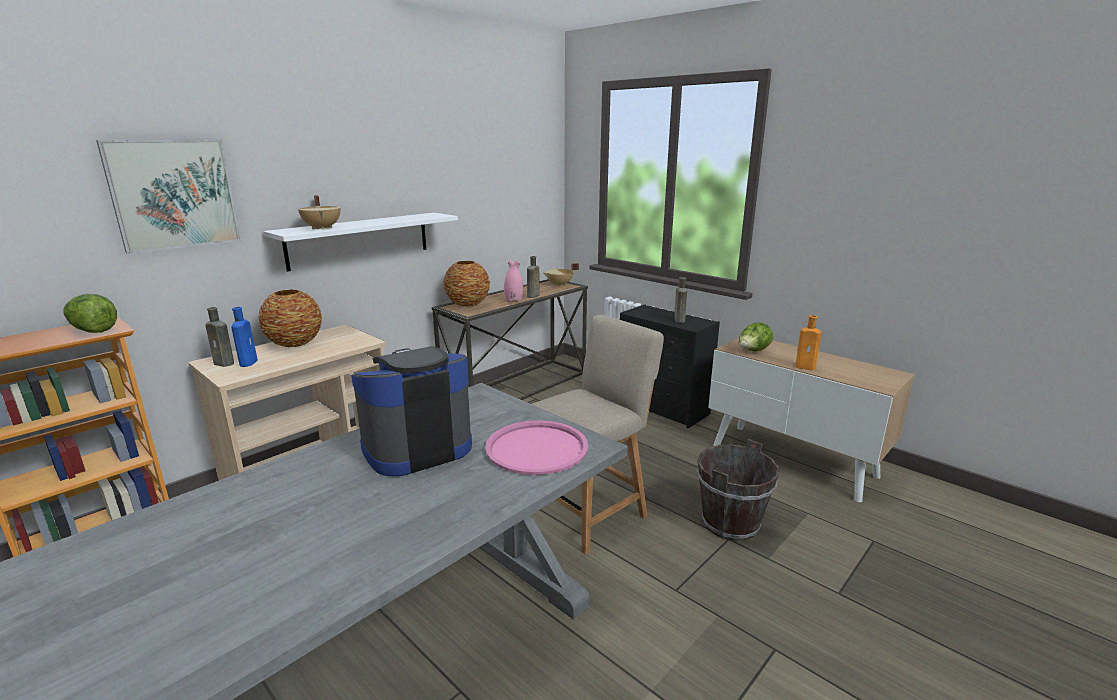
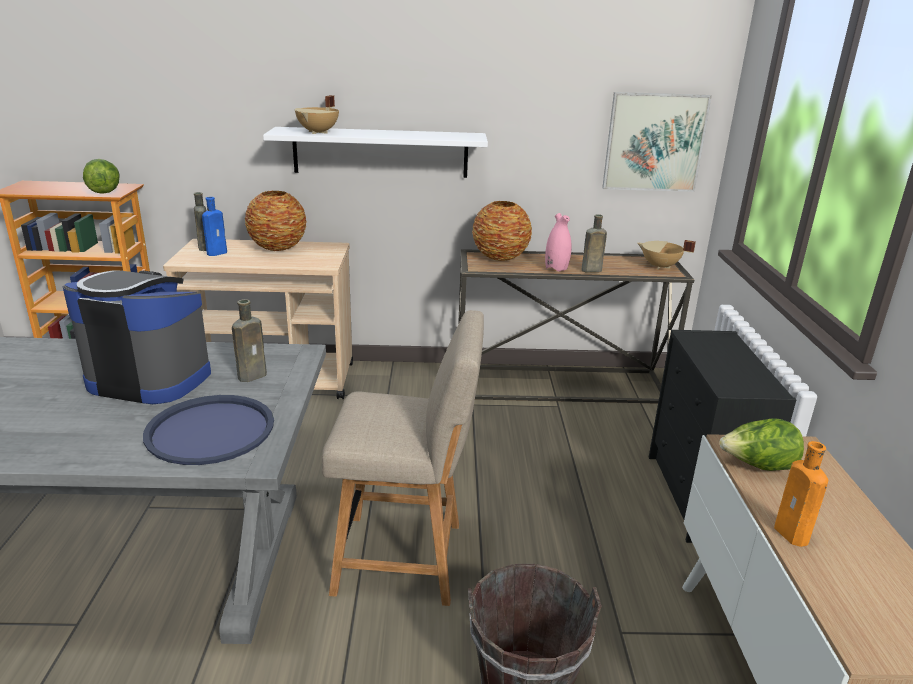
camera: 45 degrees right, 5 degrees up
picture [96,140,241,254] -> picture moved to [602,92,712,192]
pink tray [485,420,588,475] -> blue tray [143,395,274,465]
brown bottle [674,277,687,323] -> brown bottle moved to [232,299,267,382]

